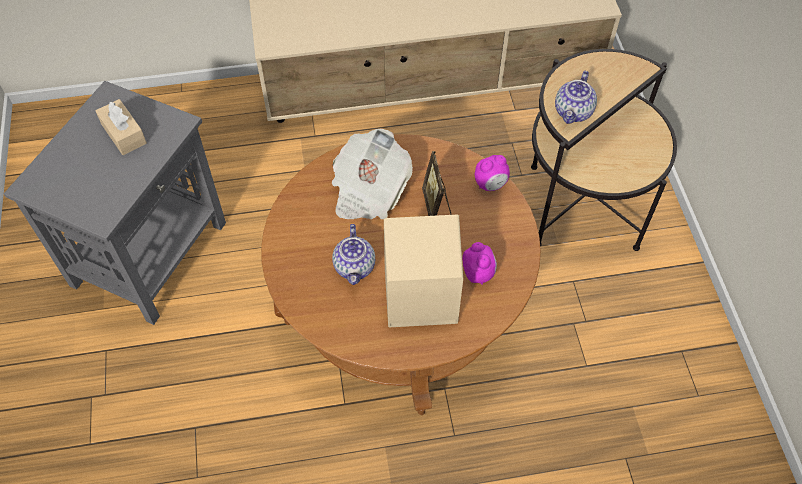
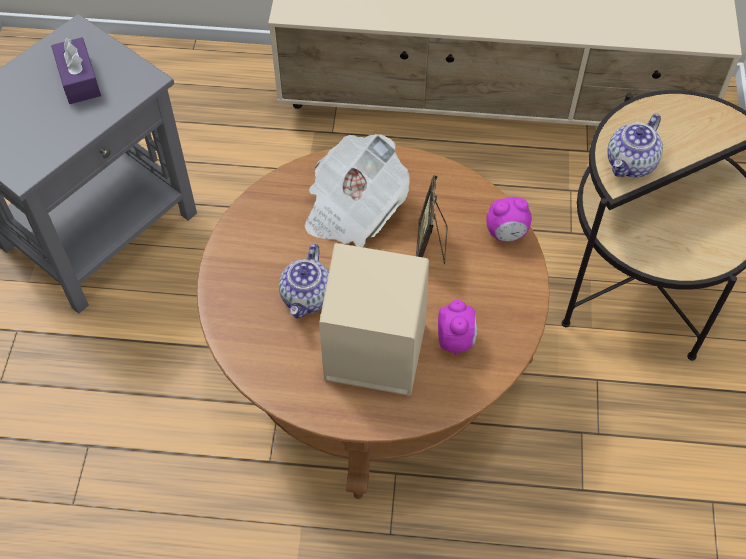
camera: 15 degrees right, 0 degrees up
beige tissue box [96,99,147,155] -> purple tissue box [51,37,101,104]

